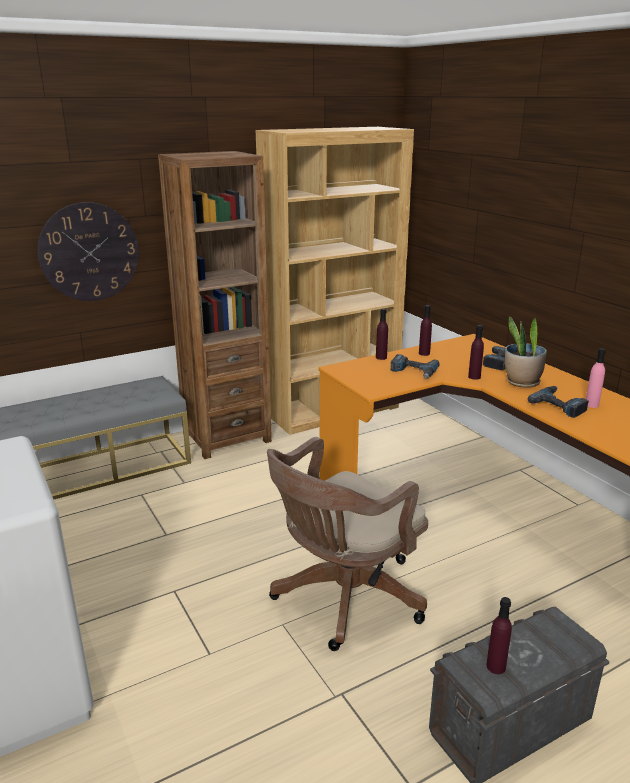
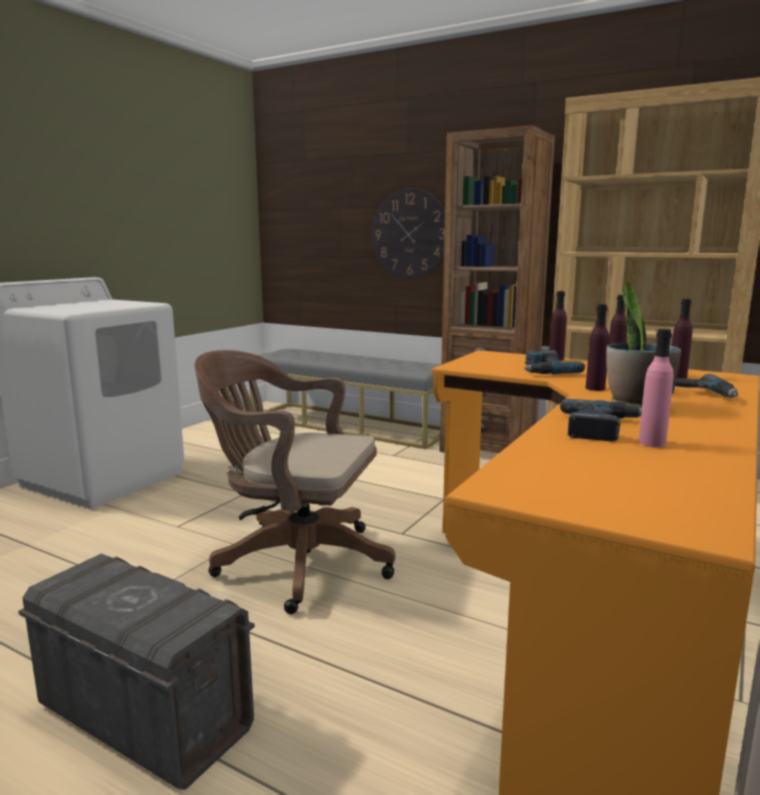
camera: 60 degrees right, 10 degrees down
purple bottle [486,597,512,674] -> purple bottle moved to [672,299,693,378]

